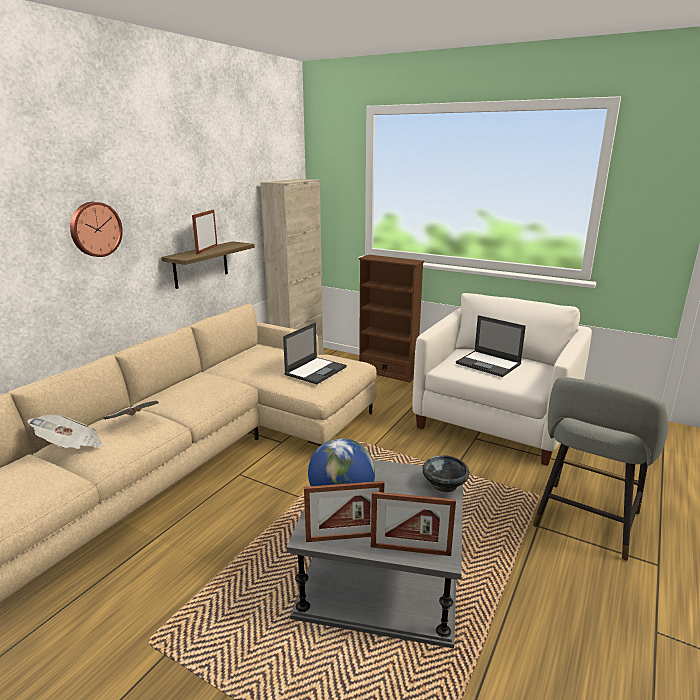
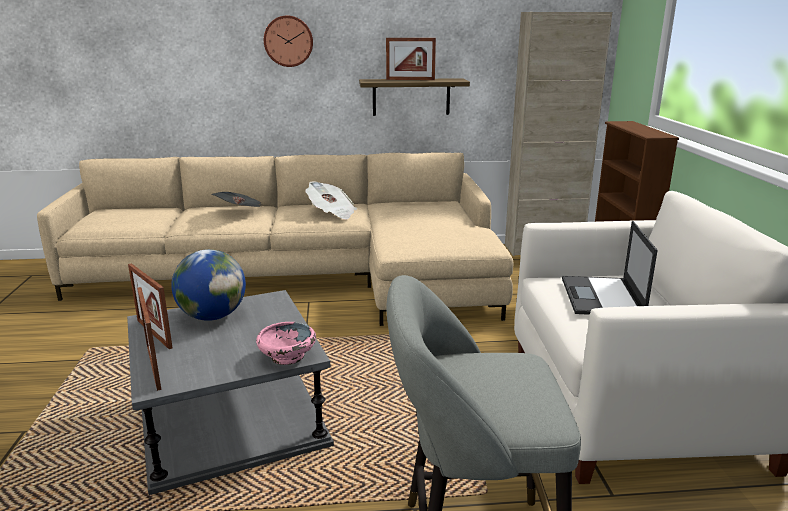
camera: 55 degrees right, 0 degrees up
newspaper [28,414,104,449] -> newspaper moved to [306,181,357,220]
picture frame [192,210,217,254] -> picture frame turned 150 degrees counterclockwise [386,38,436,80]
laptop [283,322,347,384] -> none
black bowl [423,455,470,492] -> pink bowl [256,322,316,365]

